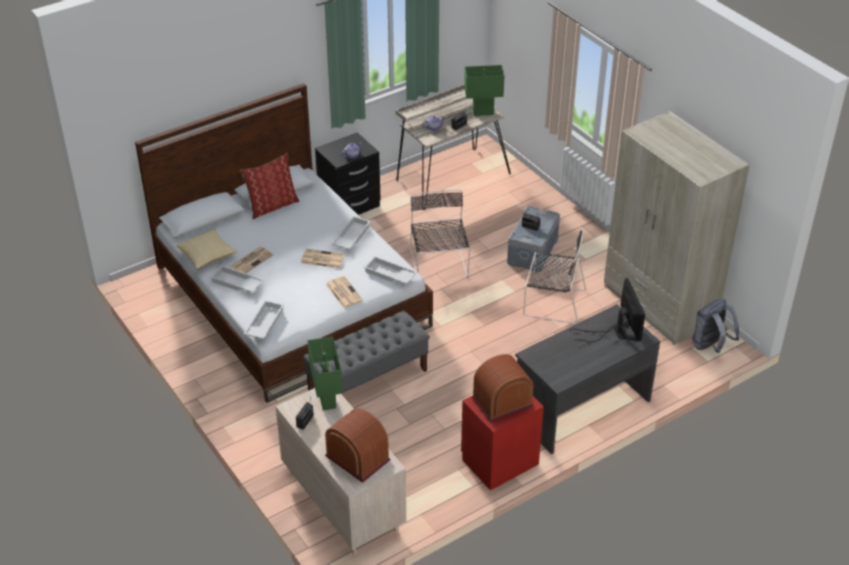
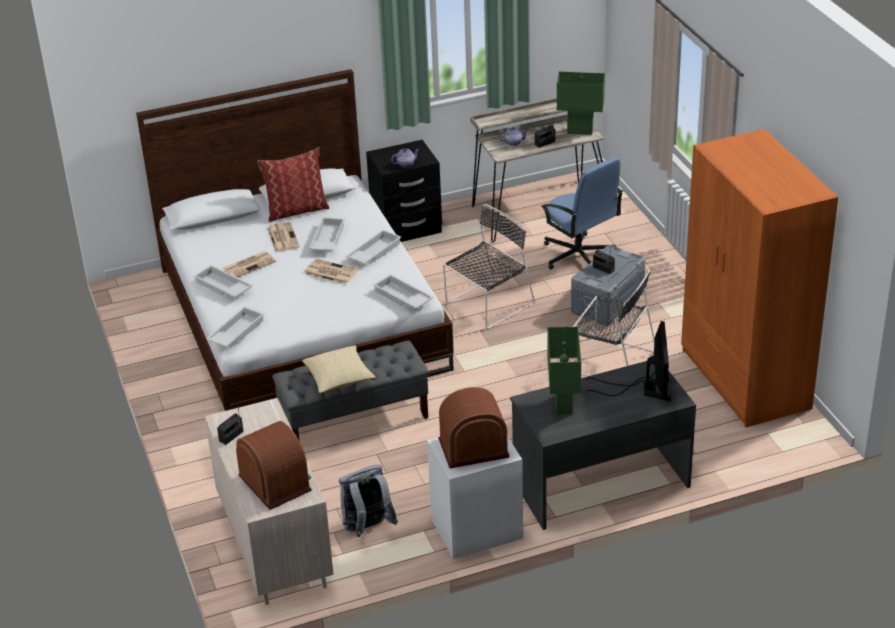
camera: 15 degrees right, 5 degrees down
pillow [177,229,237,269] -> pillow moved to [302,346,376,393]
green table lamp [307,336,343,410] -> green table lamp moved to [548,327,581,414]
newspaper [326,276,363,308] -> newspaper moved to [267,221,300,252]
black chair [410,189,470,277] -> black chair turned 45 degrees clockwise [443,204,535,329]
red nightstand [461,395,544,490] -> white nightstand [427,436,523,559]
beige wardrobe [604,111,749,345] -> orange wardrobe [681,129,838,428]
grey backpack [692,299,739,353] -> grey backpack moved to [339,464,398,537]
none -> white tray [309,217,345,251]
none -> blue office chair [541,157,623,269]

